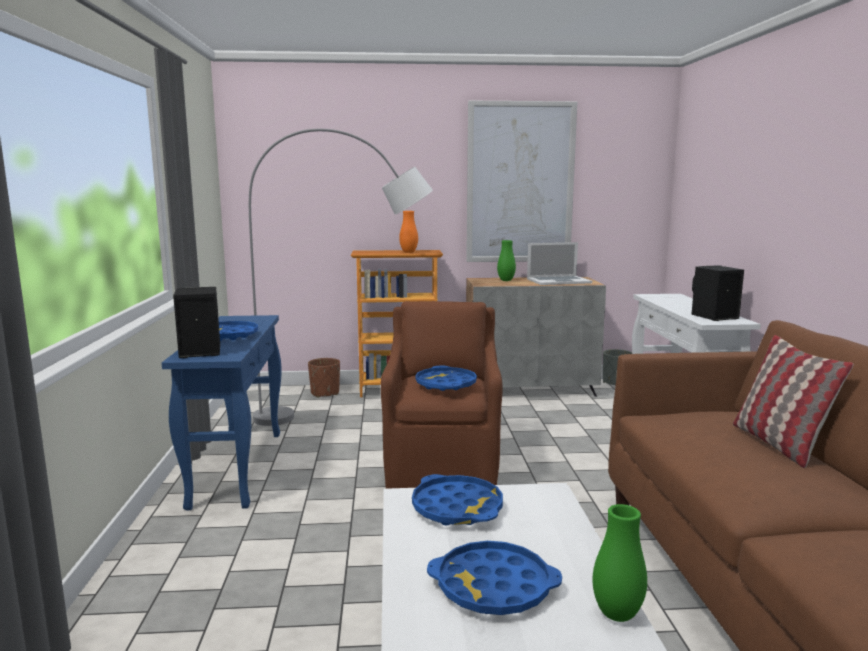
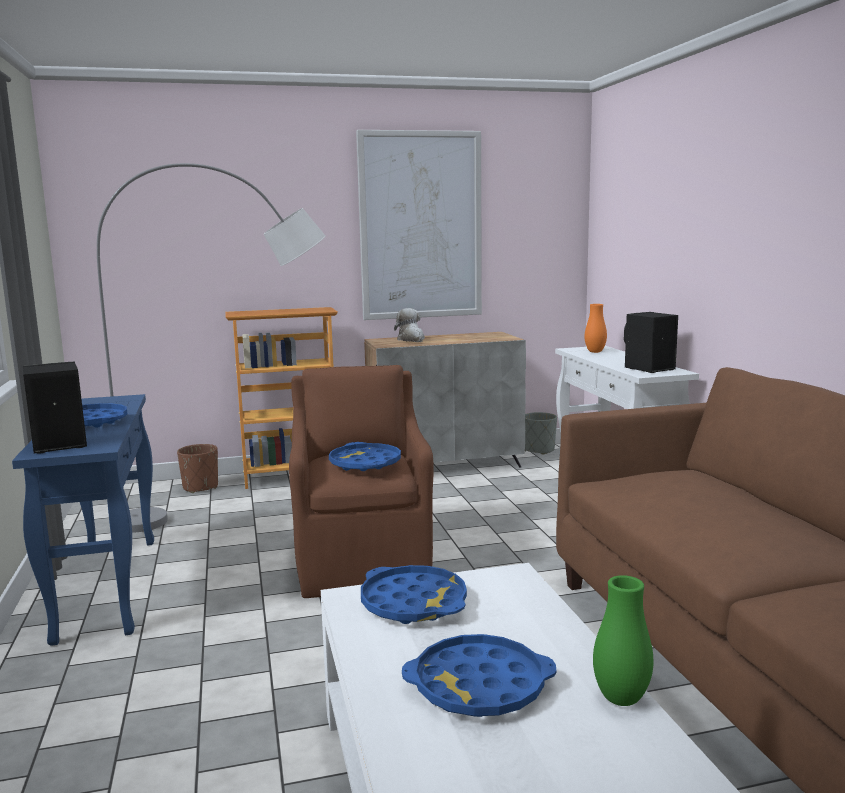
camera: 10 degrees left, 0 degrees up
orange vase [399,211,418,253] -> orange vase moved to [584,304,607,353]
green vase [497,240,516,281] -> plush toy [394,308,425,342]
laptop [527,242,592,285] -> none
pillow [733,335,854,468] -> none

